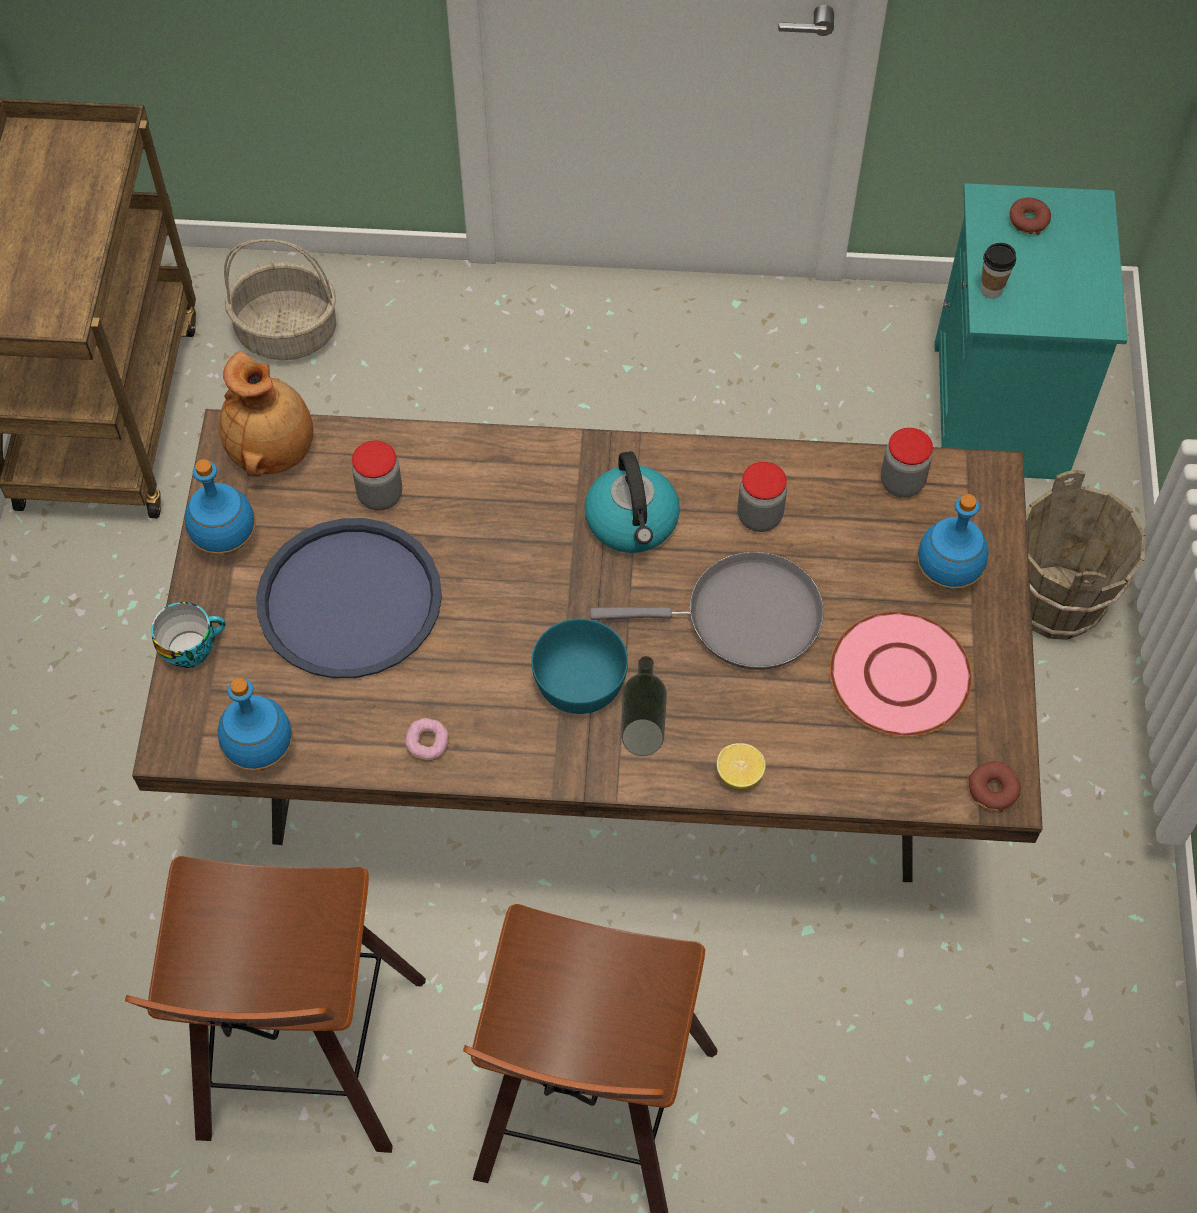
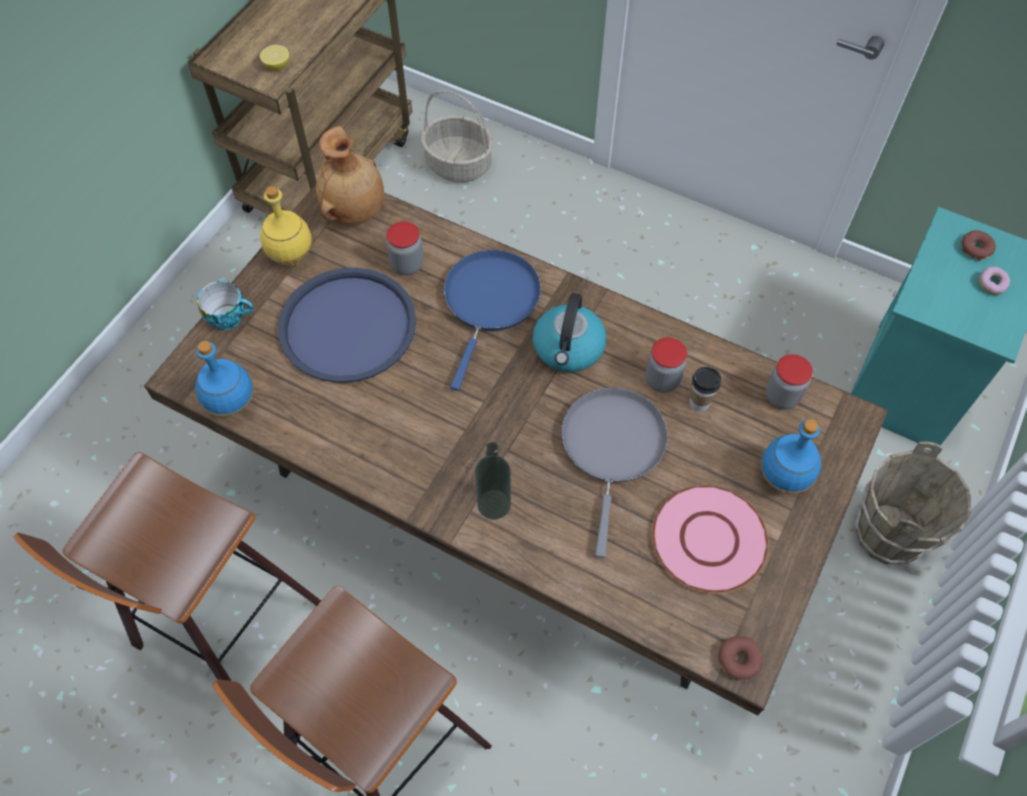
camera: 25 degrees right, 0 degrees up
blue bottle [185,459,256,555] -> yellow bottle [260,186,313,266]
donut [405,718,449,762] -> donut moved to [979,267,1010,295]
turquoise bowl [531,619,628,714] -> none
grey frying pan [590,552,824,670] -> grey frying pan turned 105 degrees counterclockwise [562,388,668,558]
lemon [716,743,765,789] -> lemon moved to [260,45,290,70]
cup [980,243,1016,299] -> cup moved to [690,367,721,411]
none -> blue frying pan [444,250,541,391]

